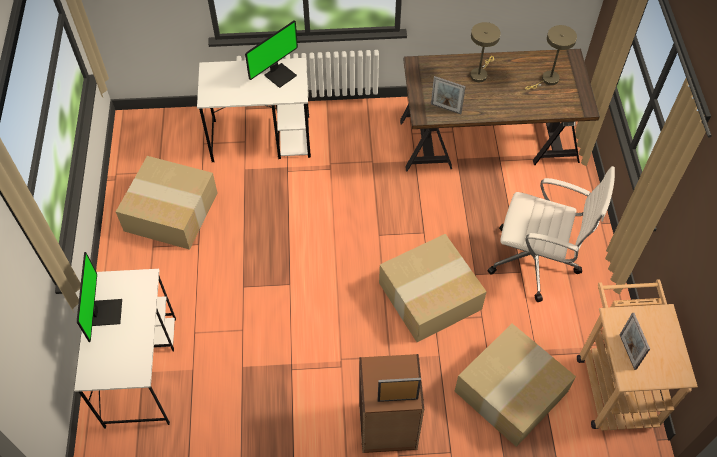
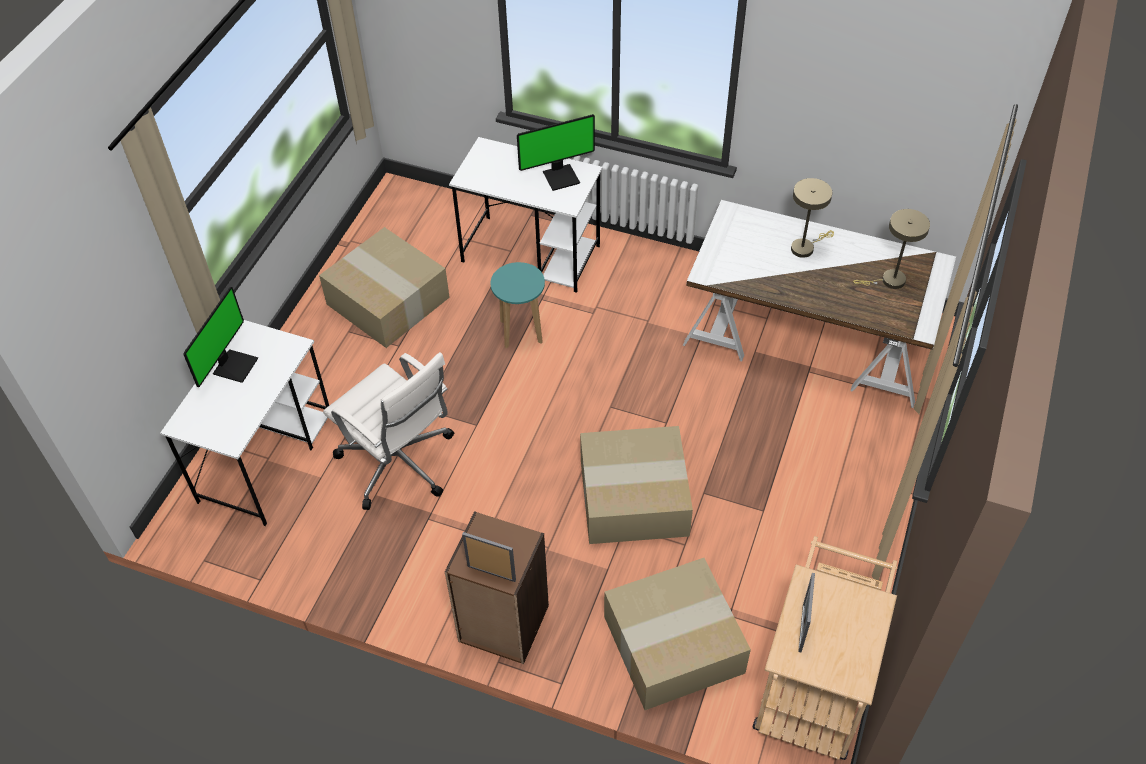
camera: 25 degrees right, 5 degrees down
brown desk [400,49,600,172] -> white desk [683,200,956,408]
picture frame [431,76,466,114] -> none
white office chair [488,166,615,302] -> white office chair moved to [323,352,454,510]
none -> turquoise stool [490,262,545,348]

